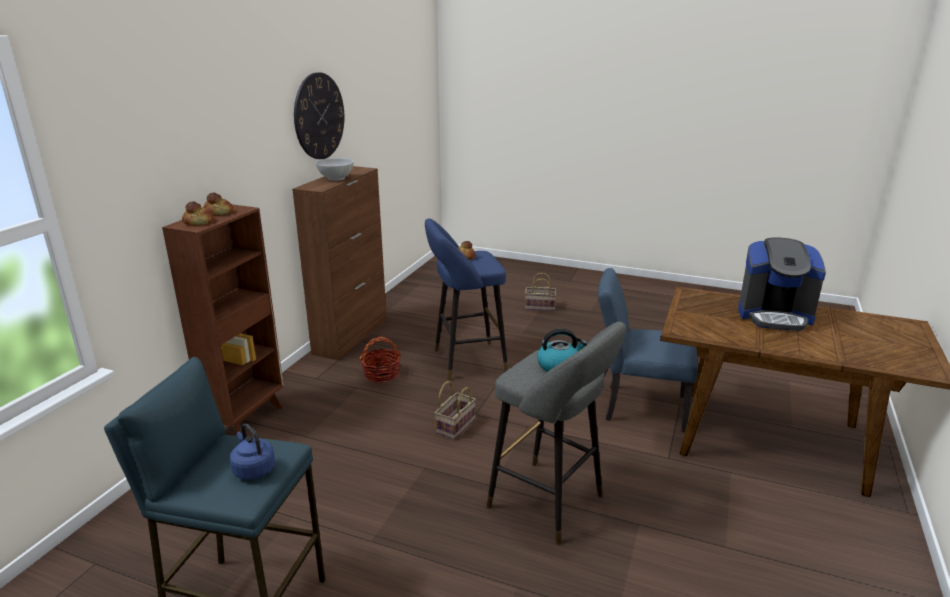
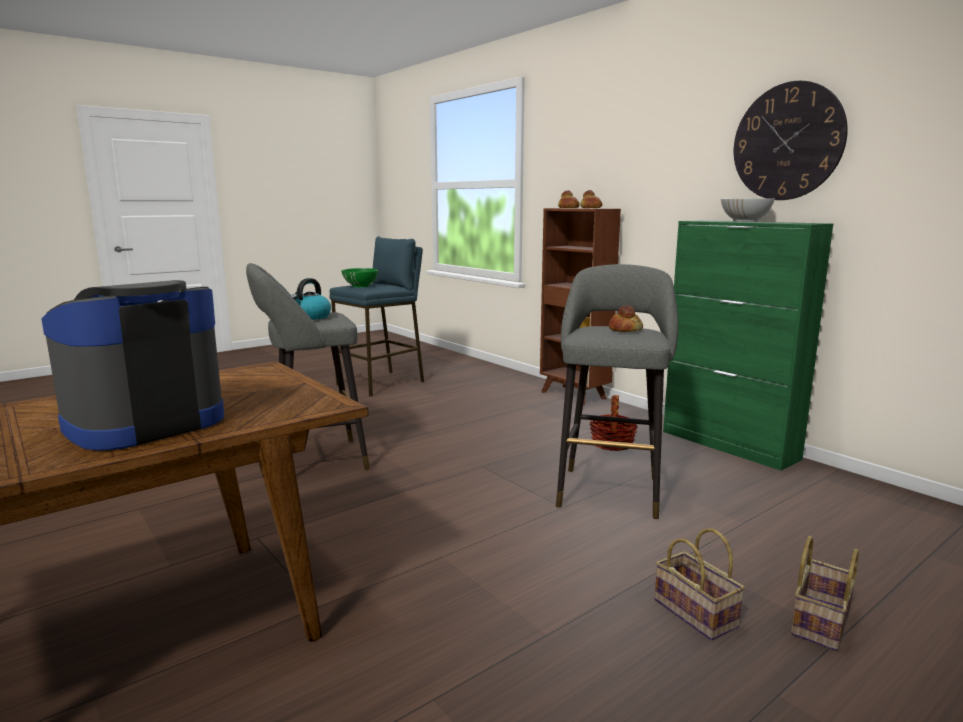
camera: 120 degrees right, 10 degrees down
blue kettle [230,424,275,479] -> green bowl [341,268,378,287]
brown cabinet [292,166,387,360] -> green cabinet [663,220,833,471]
blue stool [425,218,508,380] -> grey stool [556,264,678,519]
basket [435,381,476,439] -> basket moved to [655,528,745,640]
blue chair [598,268,698,432] -> none

